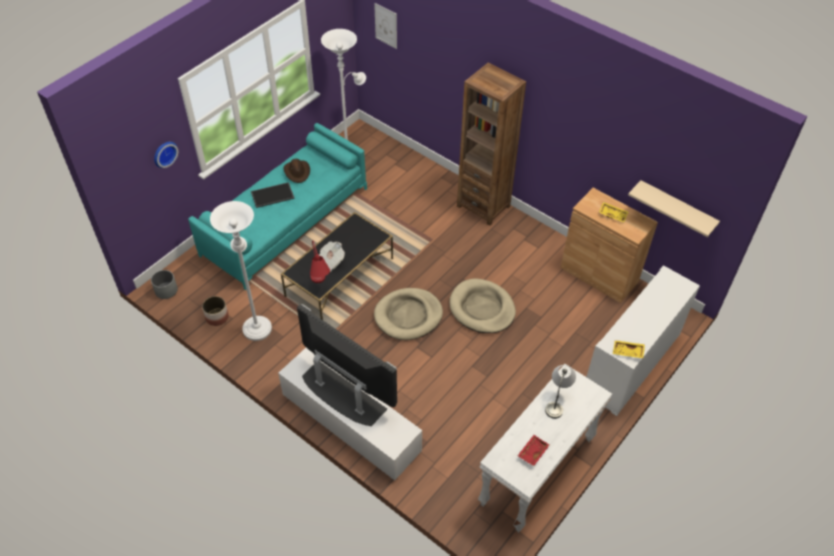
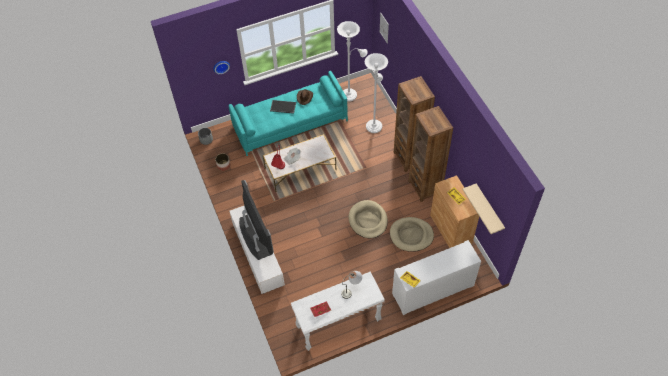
camera: 30 degrees right, 5 degrees up
white floor lamp [210,201,272,341] -> white floor lamp moved to [365,53,388,133]
black coffee table [281,212,393,320] -> white coffee table [263,134,336,192]
beige dog bed [374,288,443,340] -> beige dog bed moved to [390,217,434,252]
none -> brown bookcase [409,106,453,202]

